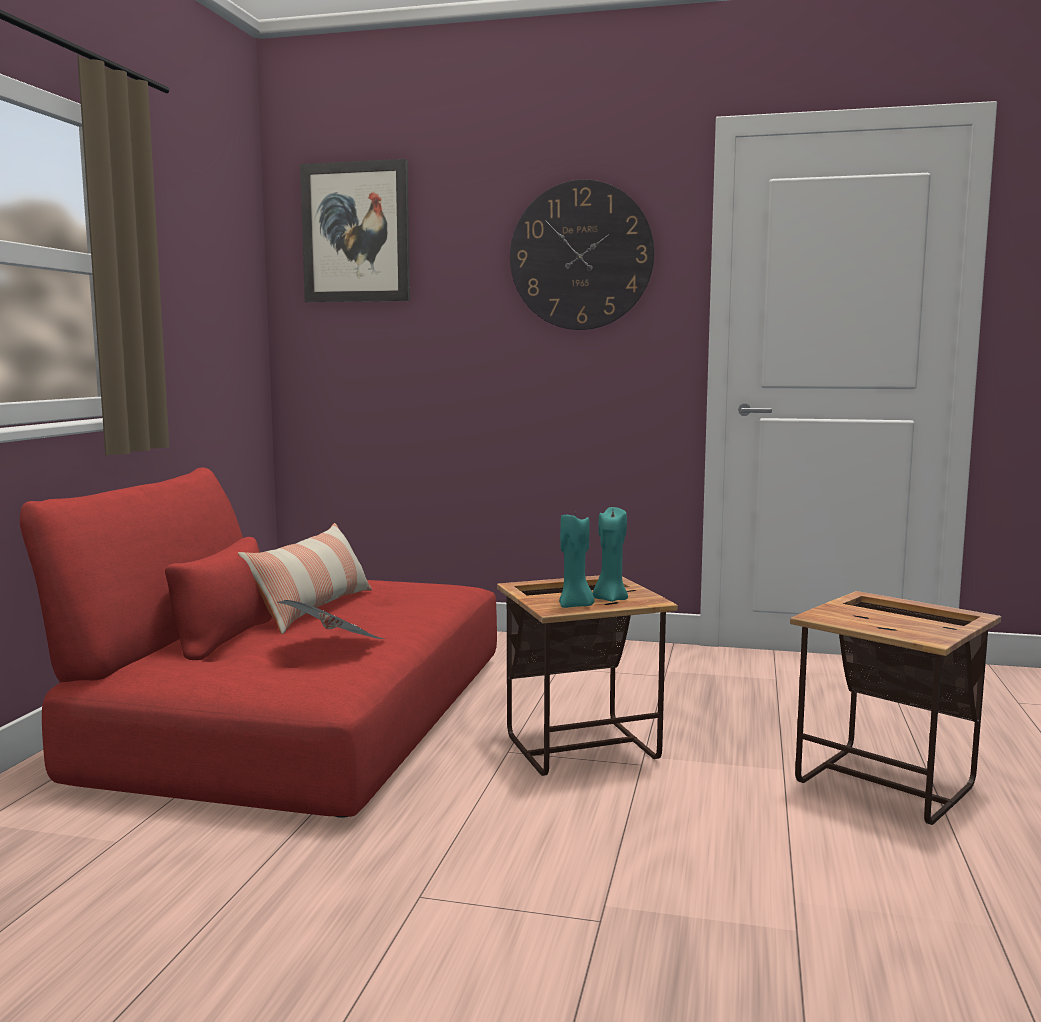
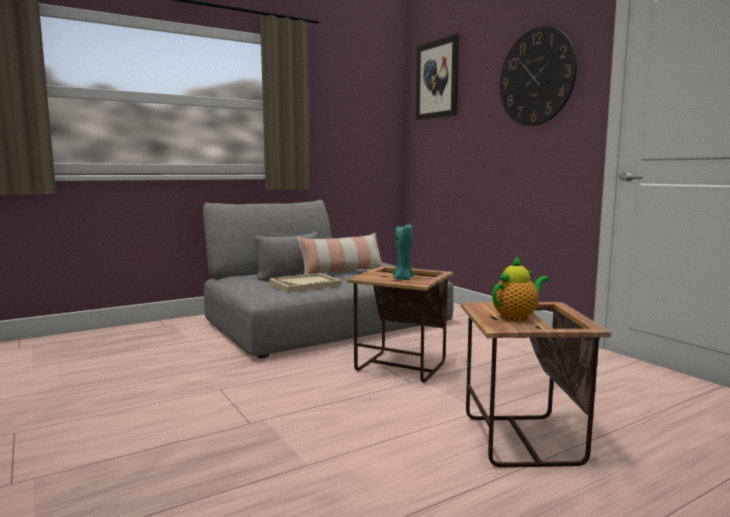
camera: 45 degrees right, 0 degrees up
red sofa [20,467,497,818] -> grey sofa [203,200,453,358]
newspaper [277,600,386,639] -> beige tray [269,273,341,293]
turquoise candle [559,514,595,608] -> none
none -> teapot [492,256,549,321]

